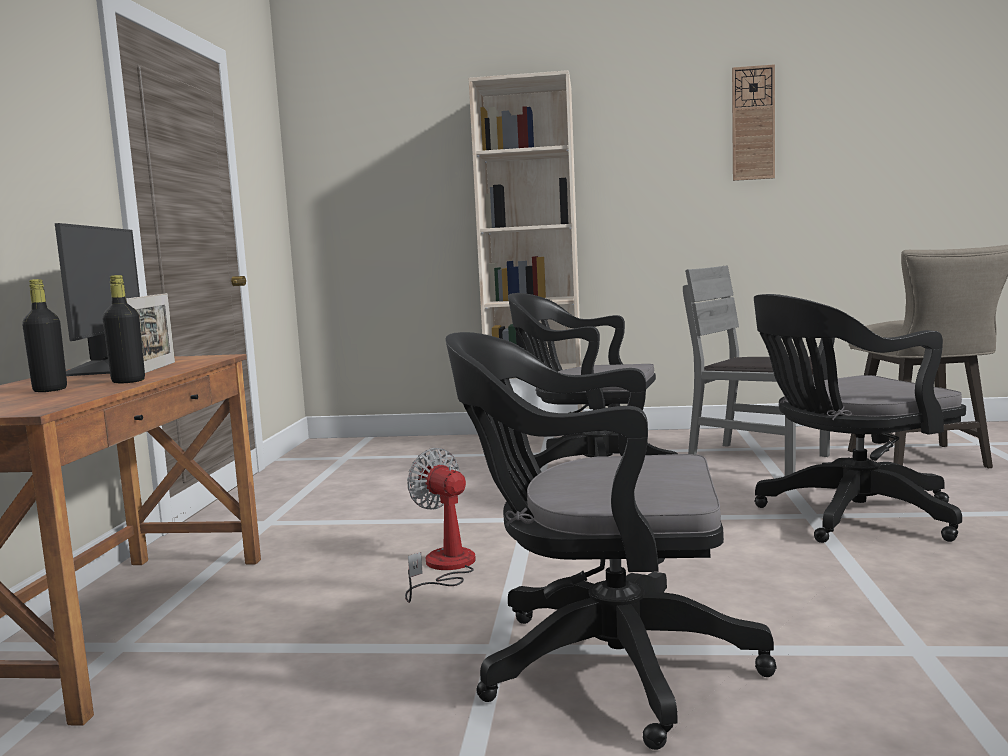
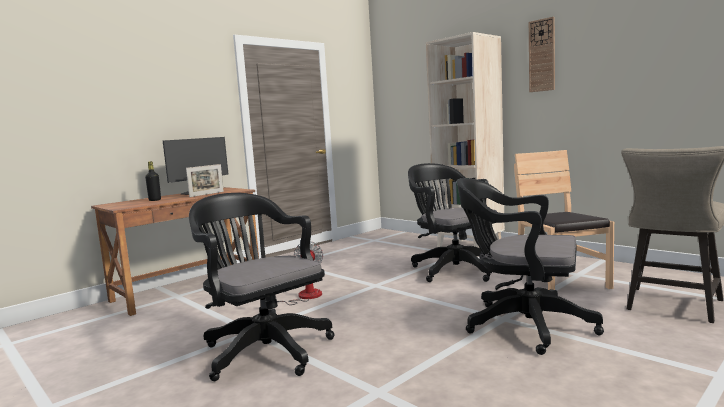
camera: 40 degrees right, 0 degrees up
black bottle [102,275,145,383] -> none
grey chair [683,266,830,476] -> brown chair [514,150,614,290]
wall clock [732,64,775,181] -> wall clock moved to [529,17,555,92]

